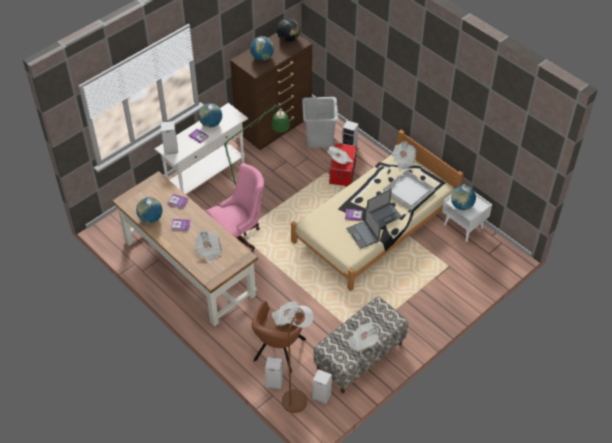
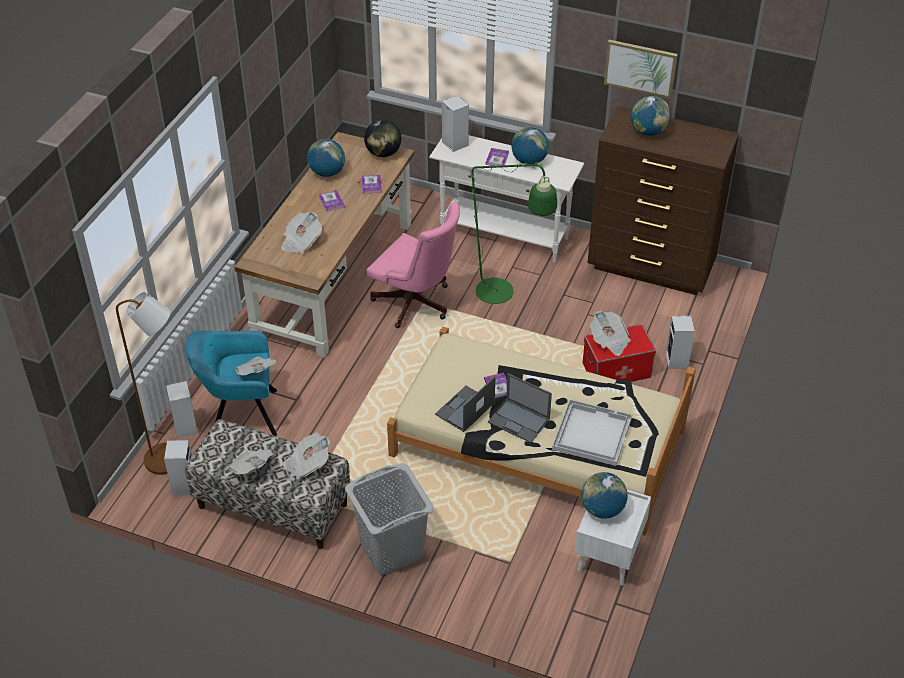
camera: 65 degrees right, 5 degrees down
brown armchair [252,301,306,373] -> turquoise armchair [185,330,277,436]
globe [277,18,300,42] -> globe moved to [364,120,401,157]
grey laundry basket [302,97,338,148] -> grey laundry basket moved to [345,463,434,575]
newspaper [392,142,417,170] -> newspaper moved to [283,433,330,479]
none -> picture [604,40,678,99]

